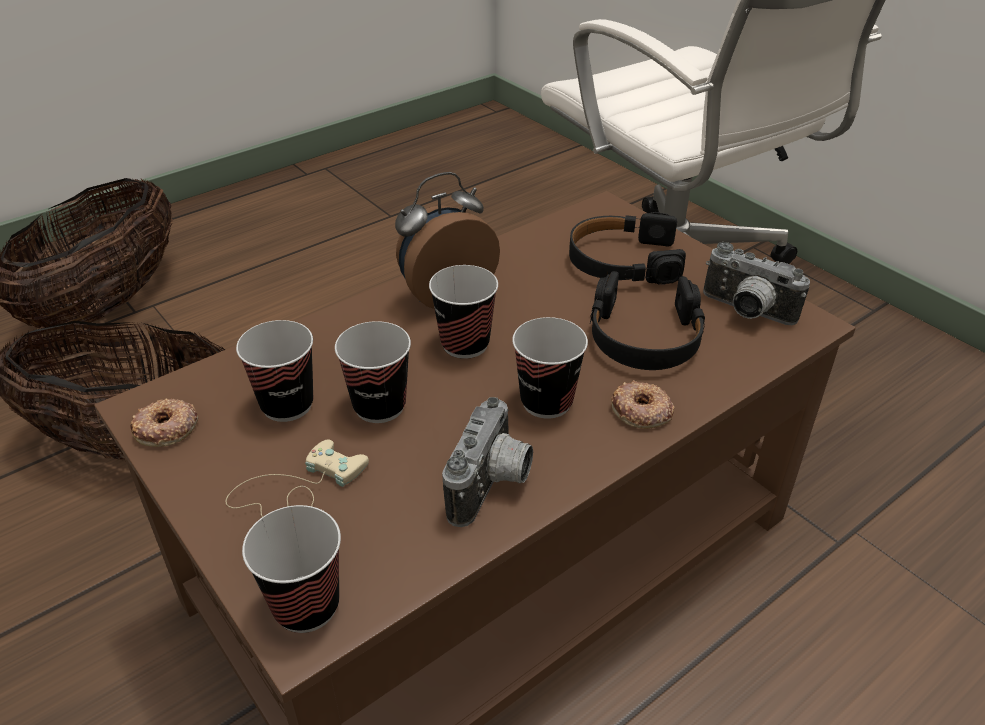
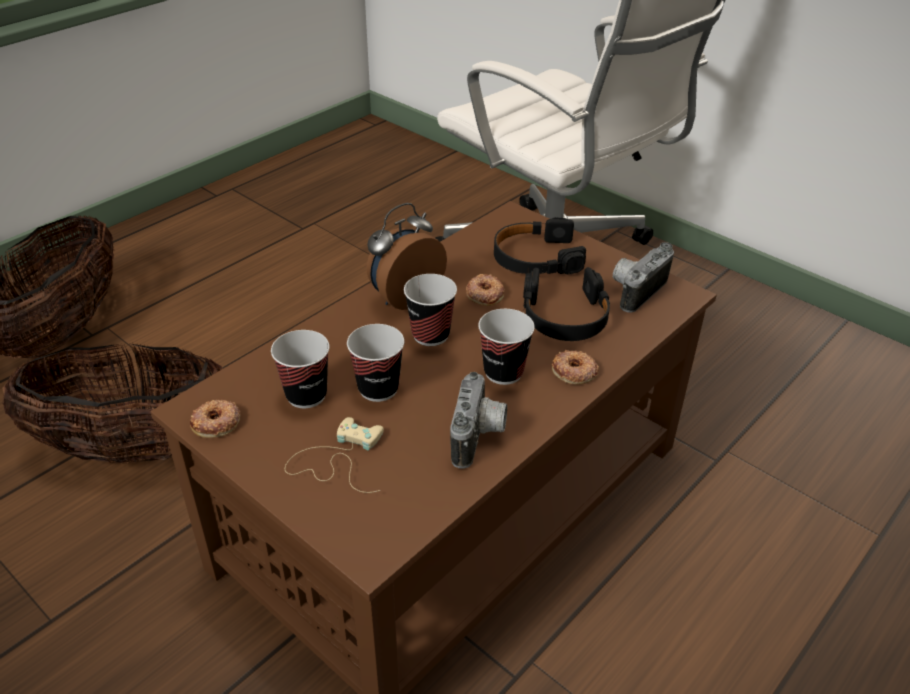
camera: 10 degrees left, 0 degrees up
cup [242,505,341,633] -> none
camera [703,242,810,325] -> camera turned 105 degrees clockwise [613,242,674,313]
none -> donut [466,274,505,306]

